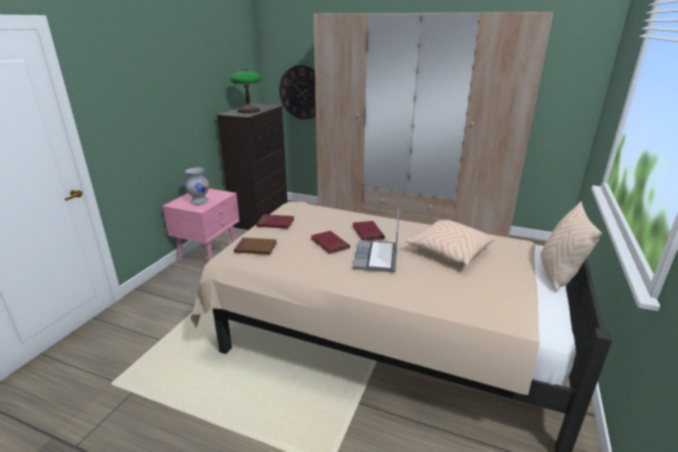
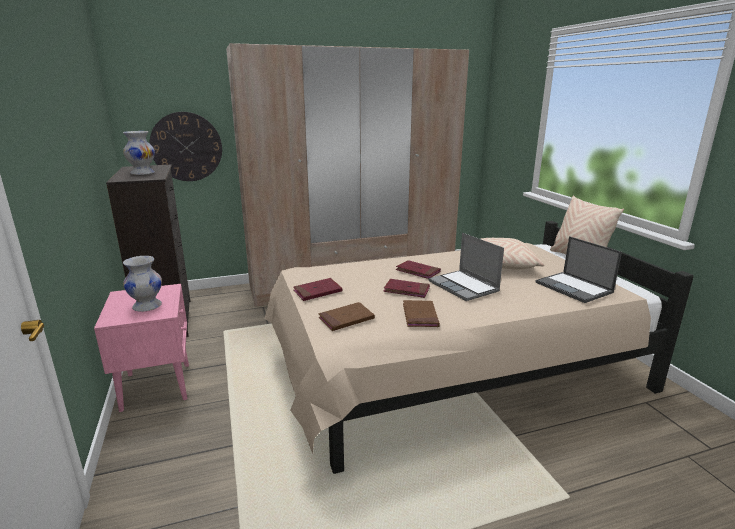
camera: 40 degrees left, 5 degrees down
table lamp [230,70,261,113] -> white vase [123,131,155,175]
none -> brown book [403,300,440,327]
none -> laptop [535,236,622,303]

